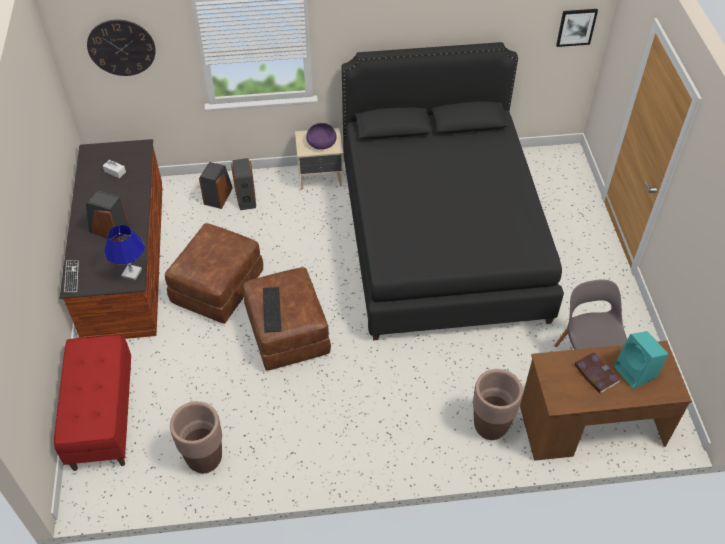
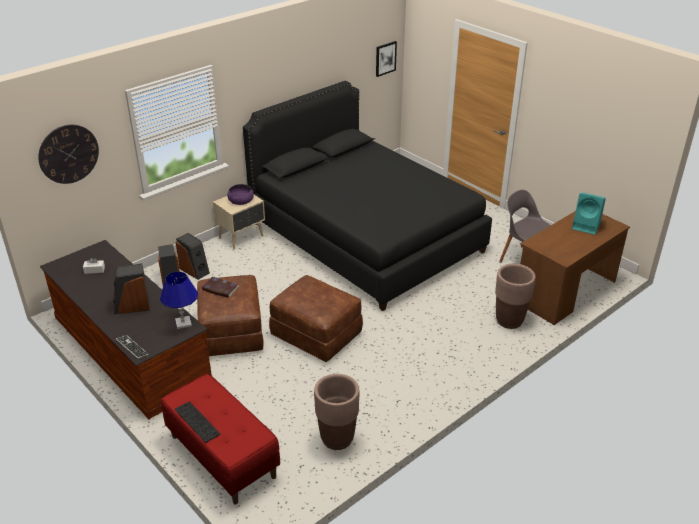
camera: 35 degrees left, 15 degrees down
keyboard [263,287,281,333] -> keyboard moved to [175,401,221,443]
book [574,352,620,393] -> book moved to [202,277,239,298]

